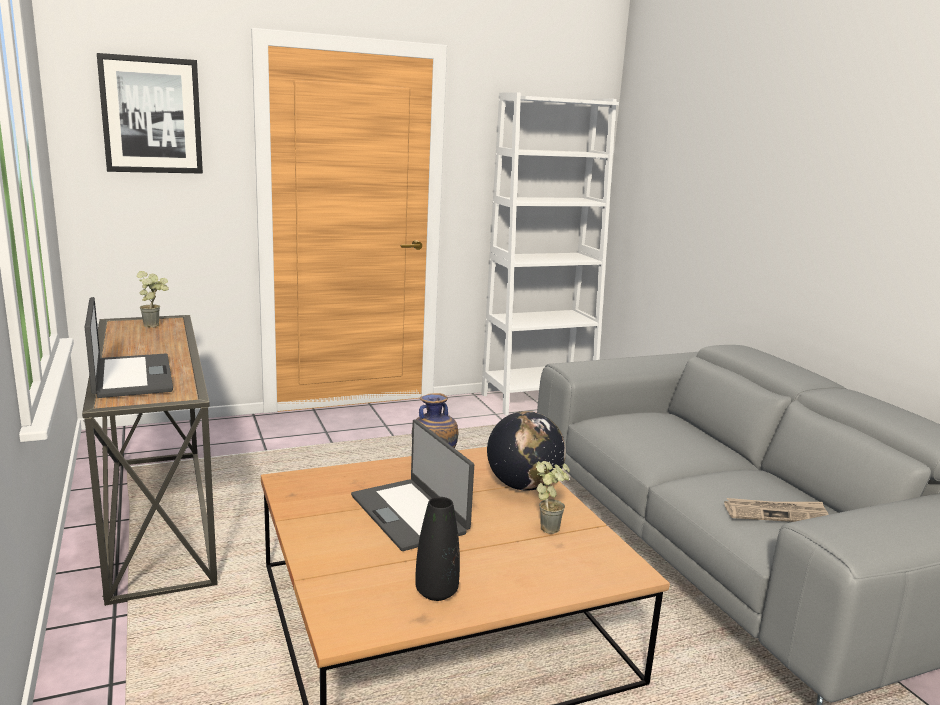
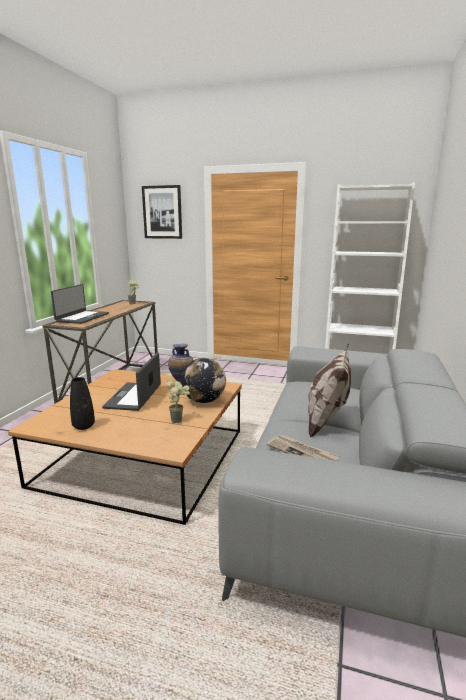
camera: 40 degrees right, 0 degrees up
none -> pillow [308,344,351,438]

